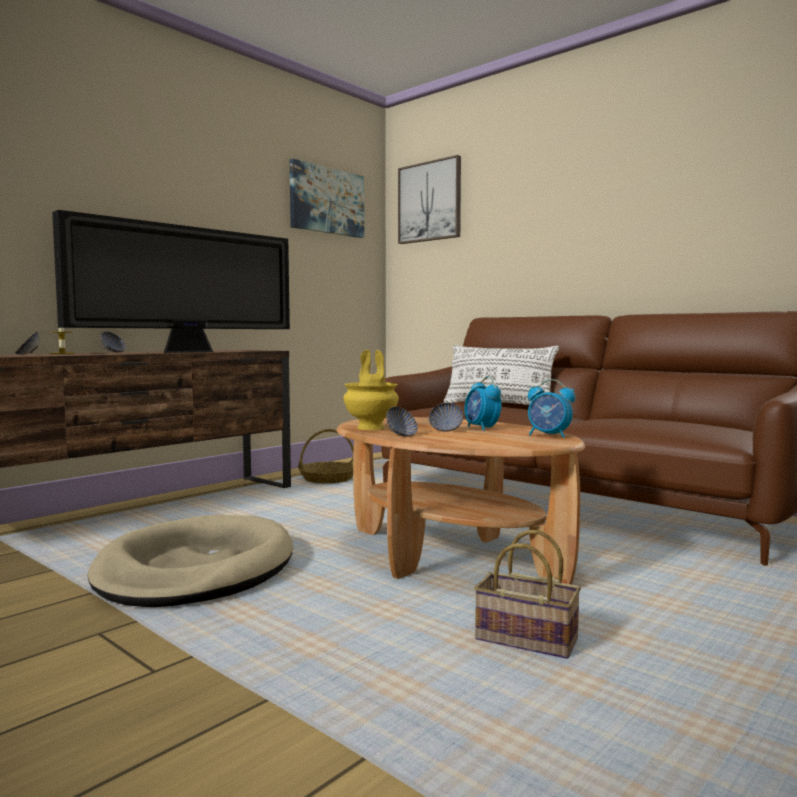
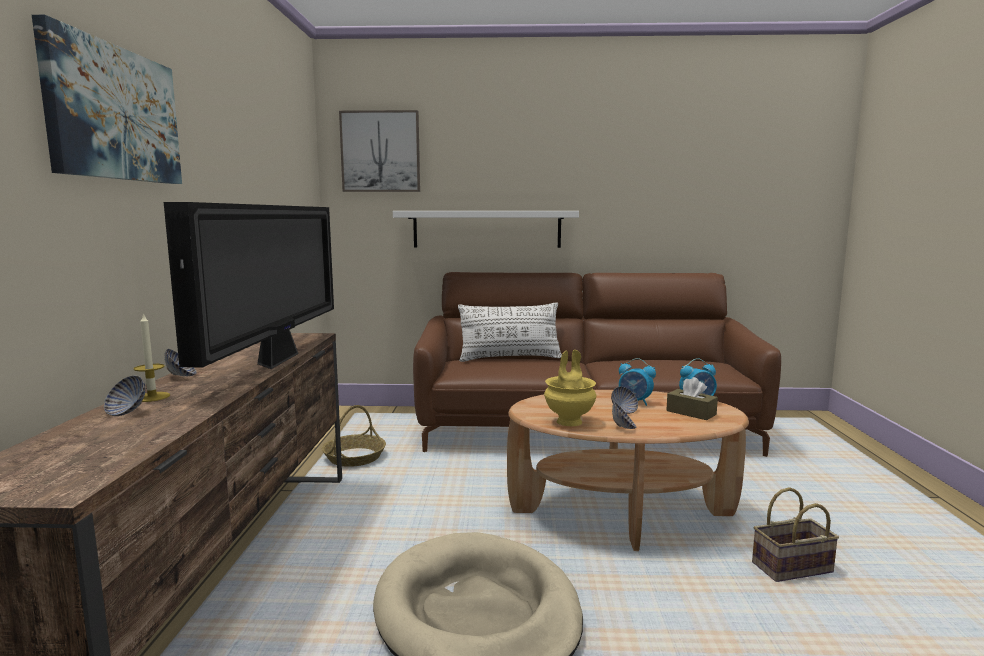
camera: 40 degrees left, 5 degrees up
picture [290,159,364,238] -> picture moved to [32,15,182,184]
none -> white shelf [393,211,579,248]
none -> brown tissue box [666,377,718,420]

